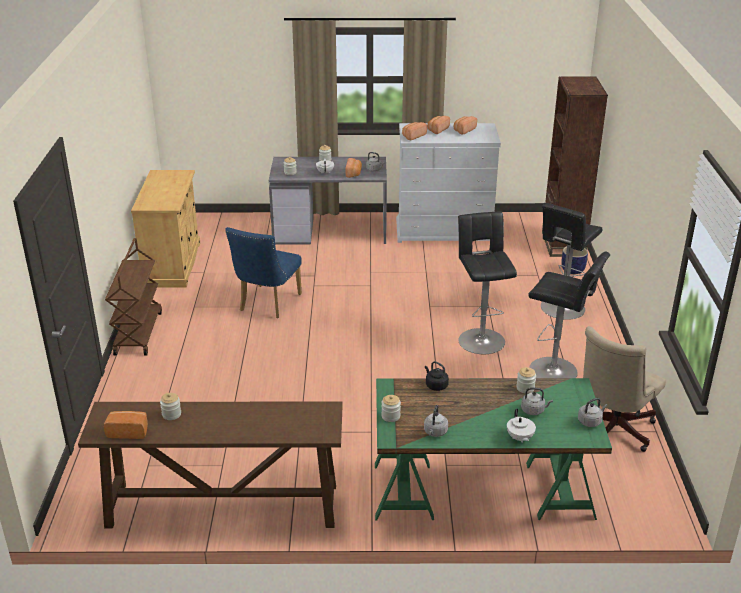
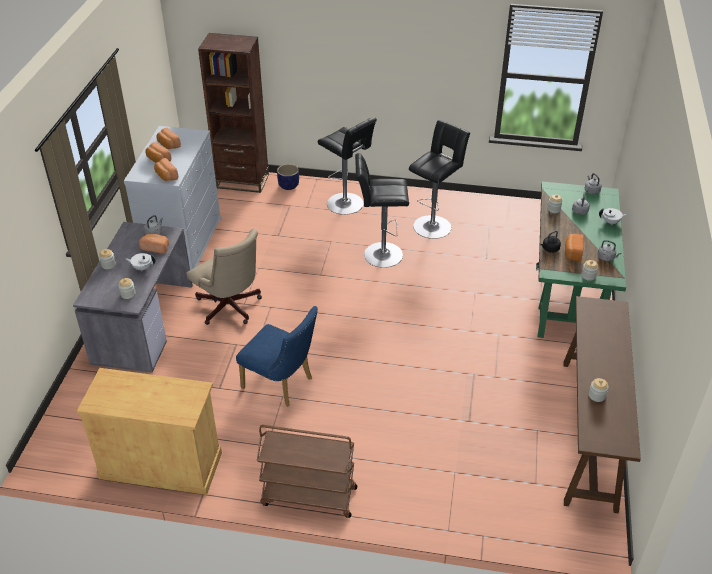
camera: 80 degrees left, 10 degrees up
bread [104,411,148,439] -> bread moved to [565,234,584,261]
beige office chair [583,326,666,452] -> beige office chair moved to [187,228,262,325]

